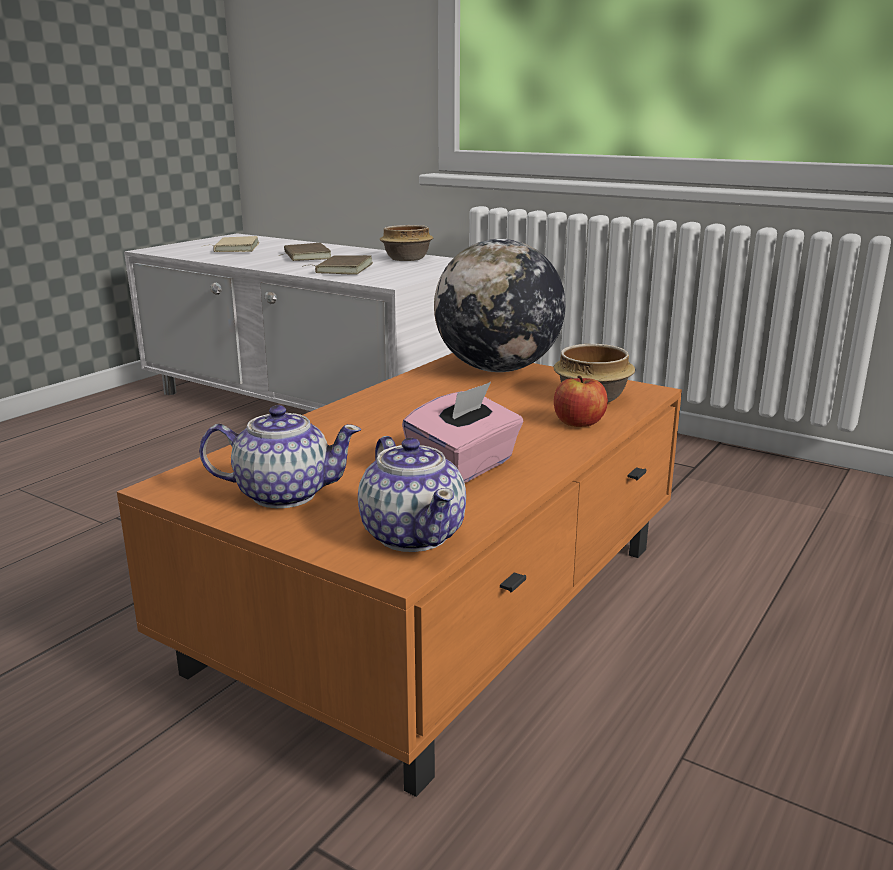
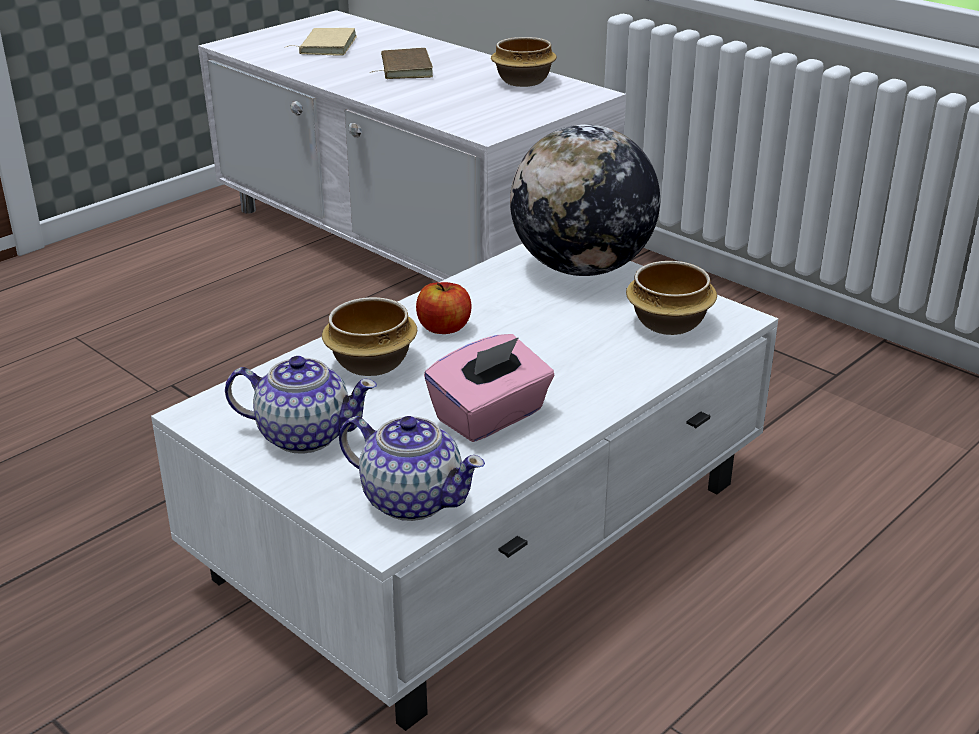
camera: 10 degrees right, 10 degrees up
orange coffee table [117,353,682,797] -> white coffee table [151,244,778,731]
brown book [302,255,373,275] -> none
teapot [358,436,466,552] -> teapot turned 45 degrees counterclockwise [339,416,485,521]
apple [554,376,608,427] -> apple moved to [416,282,471,334]
none -> bowl [322,297,417,376]

